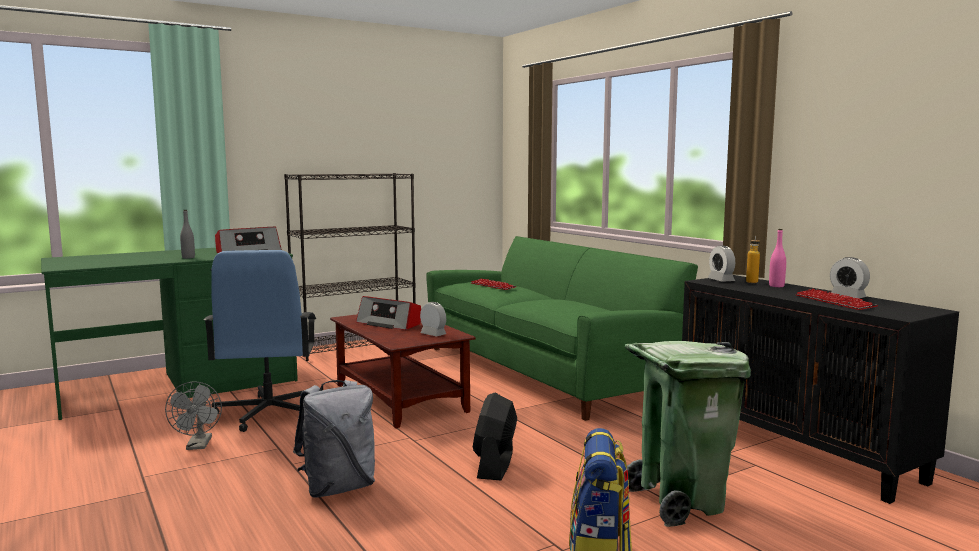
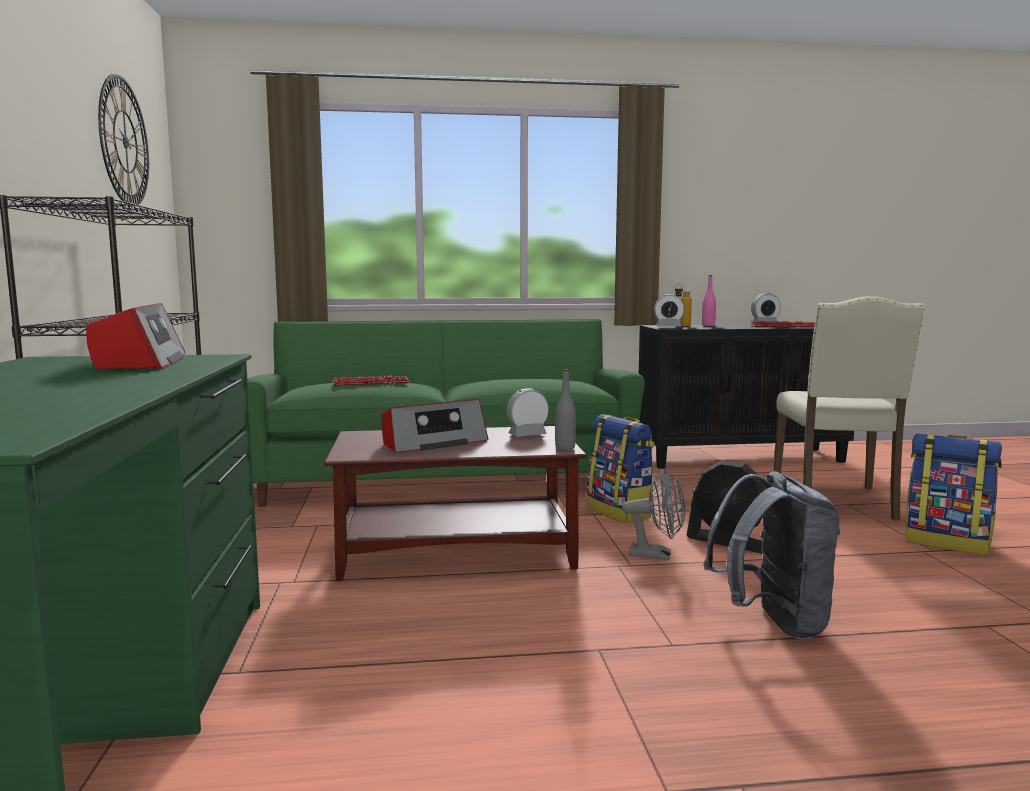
camera: 65 degrees left, 0 degrees up
grey fan [165,381,222,450] -> grey fan moved to [622,469,685,560]
grey bottle [180,210,195,259] -> grey bottle moved to [555,369,576,450]
blue office chair [203,250,316,432] -> none
green trash can [625,341,751,527] -> beige chair [774,296,925,521]
none -> wall clock [98,74,149,206]
none -> backpack [587,414,654,523]

